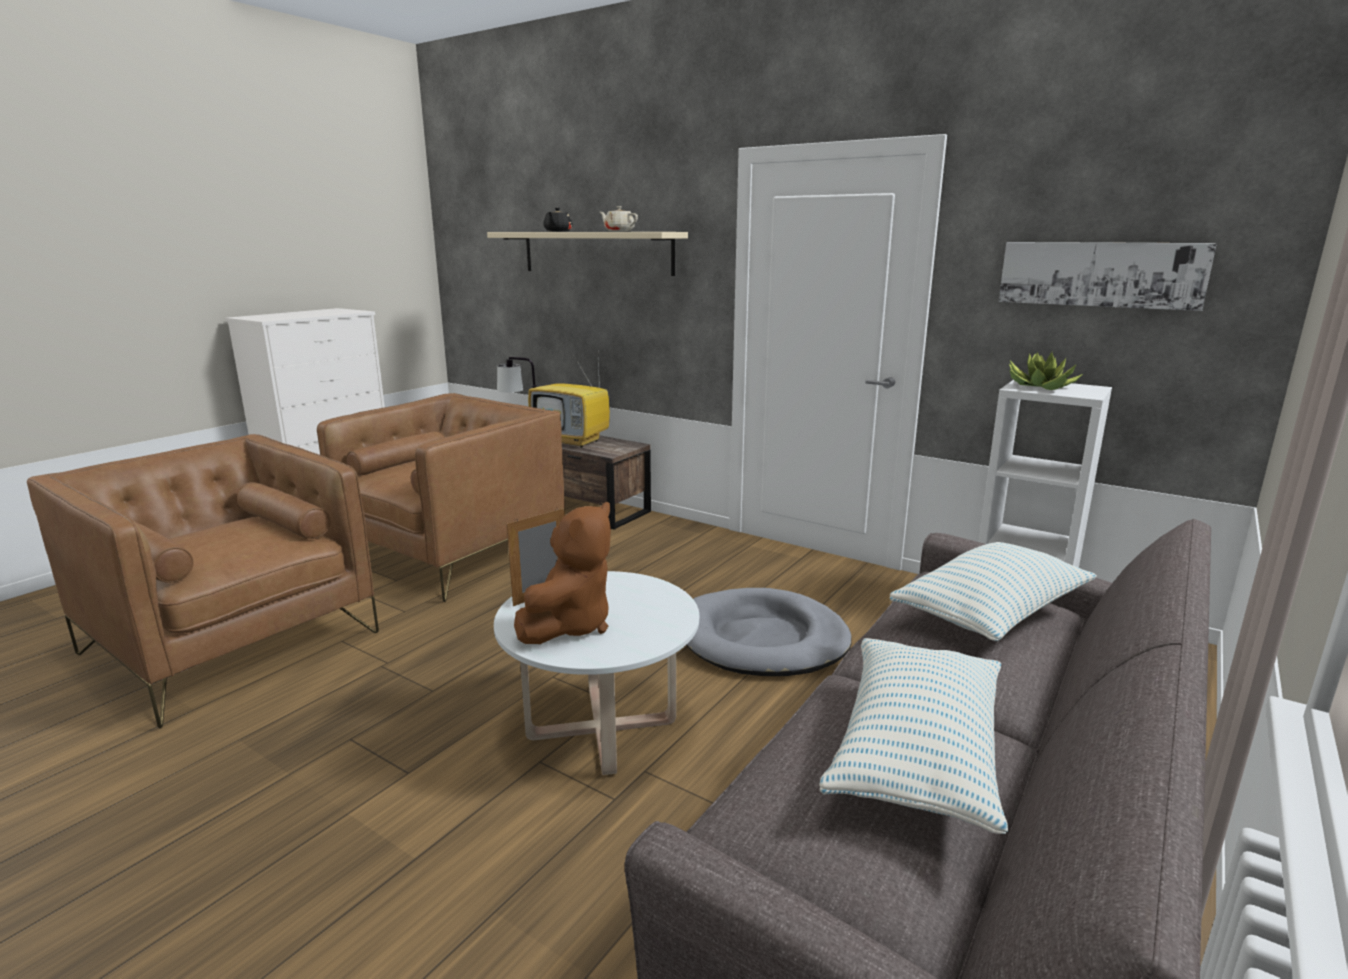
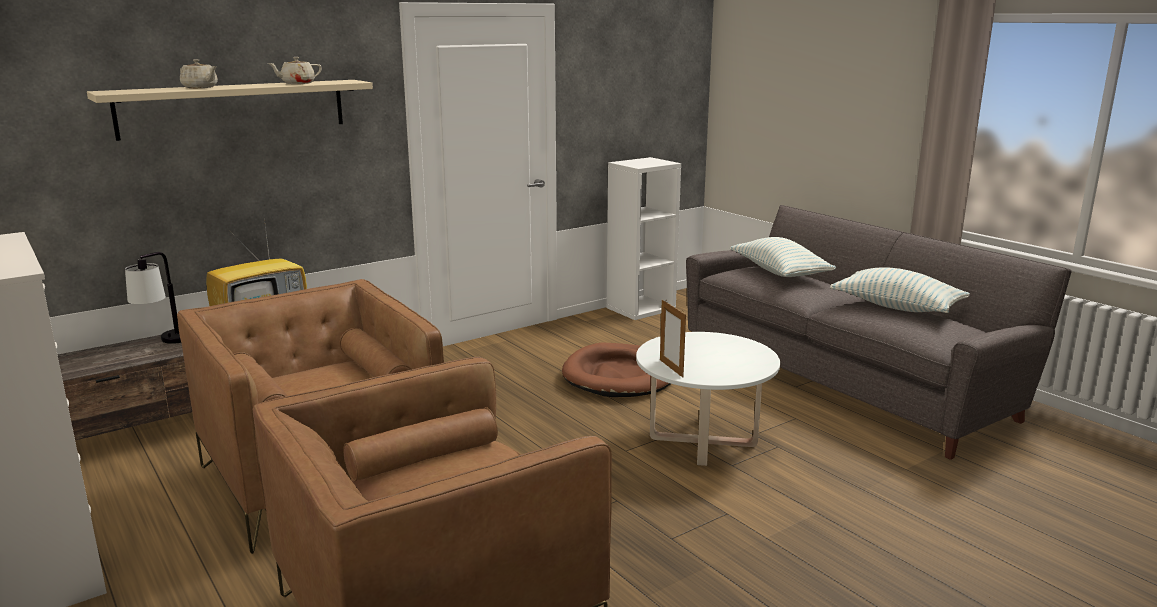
camera: 70 degrees left, 0 degrees up
brown plush toy [514,502,611,644] -> none
black teapot [544,208,573,232] -> beige teapot [180,59,218,88]
grey dog bed [687,588,852,676] -> brown dog bed [562,343,671,397]
picture [999,242,1217,311] -> none
potted plant [1009,352,1083,390] -> none

